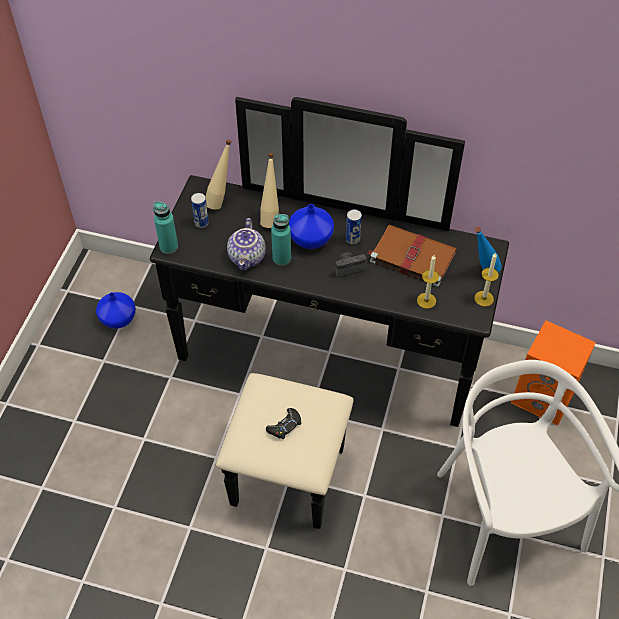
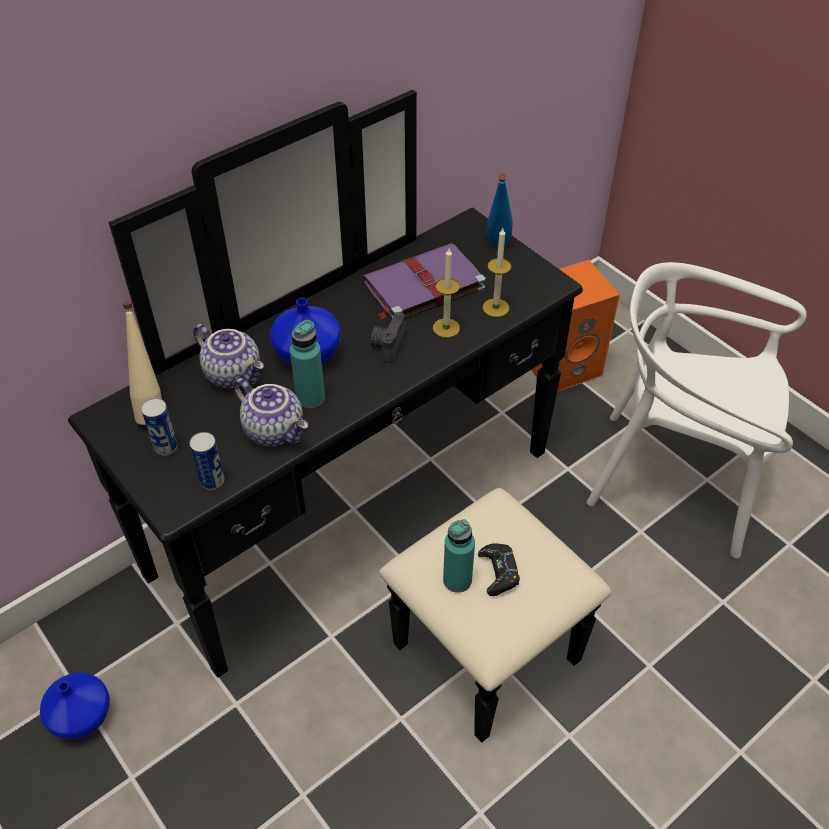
camera: 55 degrees left, 5 degrees down
turquoise bottle [153,201,178,254] -> turquoise bottle moved to [443,519,475,593]
beige bottle [260,153,279,228] -> teapot [193,324,264,388]
can [346,209,362,245] -> can moved to [190,432,225,490]
brown book [367,224,457,287] -> purple book [363,243,486,319]
candle [474,252,499,307] -> candle moved to [433,249,460,338]

